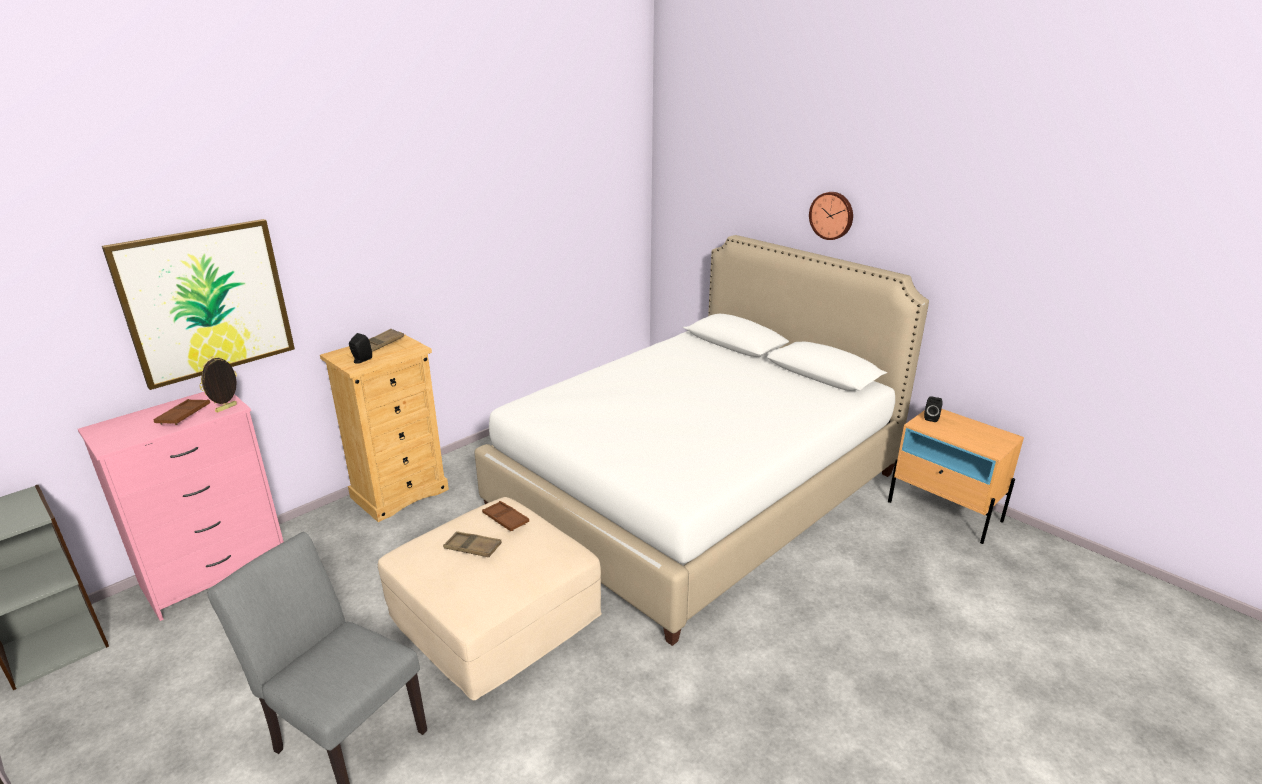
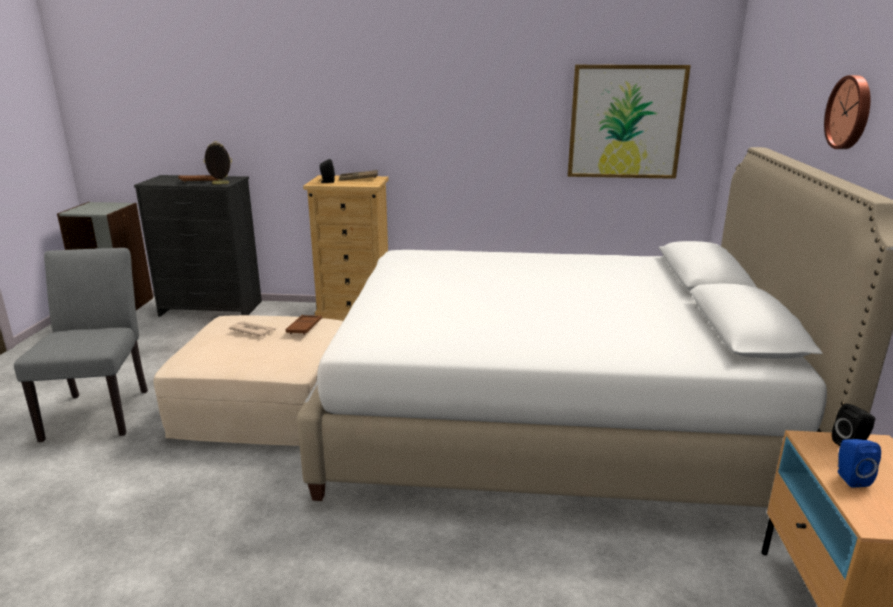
camera: 50 degrees right, 5 degrees down
pink dresser [78,392,284,621] -> black dresser [134,175,262,317]
picture [102,219,295,390] -> picture moved to [567,65,691,179]
brown tray [443,531,502,557] -> newspaper [229,321,276,337]
none -> blue speaker [838,439,881,488]

